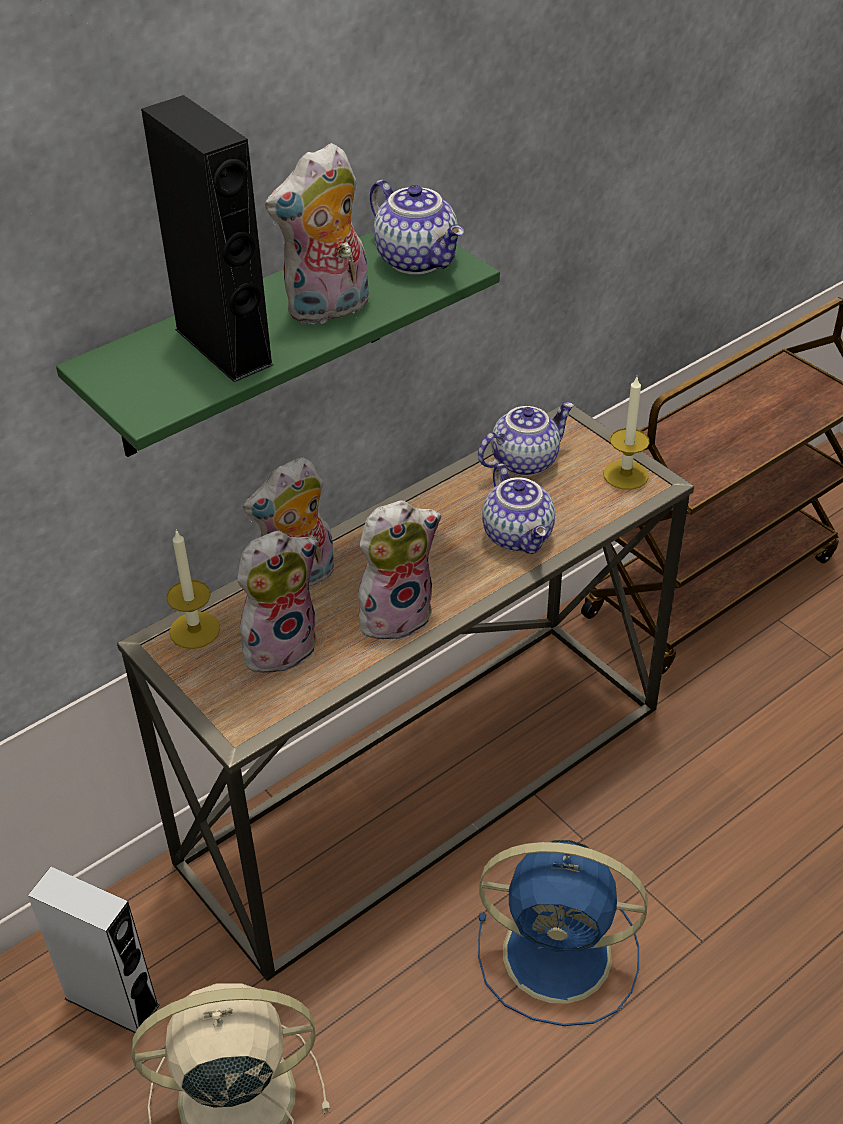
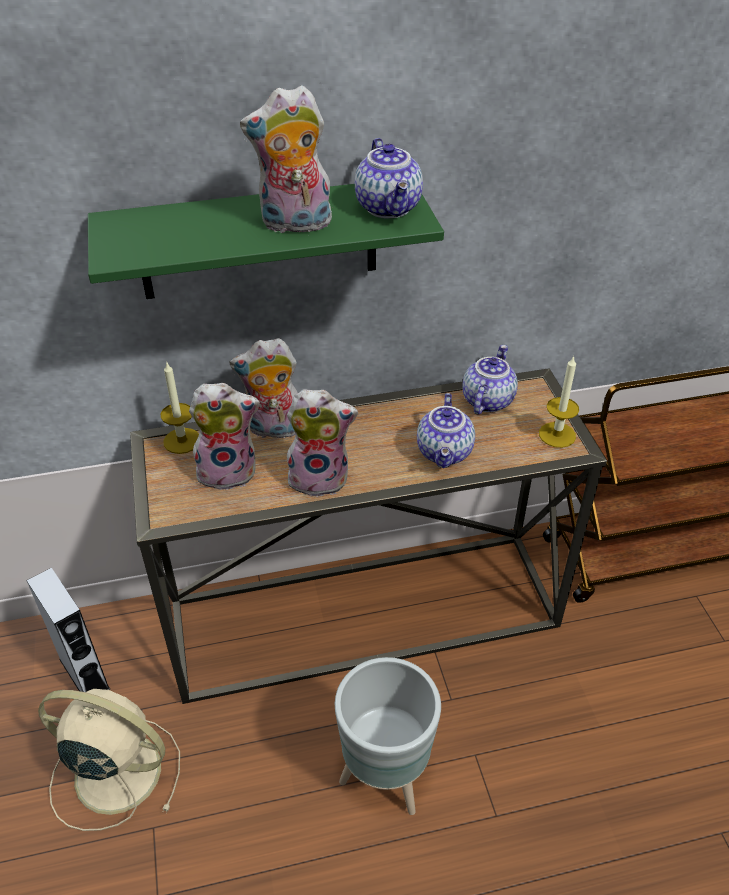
camera: 25 degrees right, 0 degrees up
black speaker [141,95,274,382] -> none
teapot [478,402,574,476] -> teapot turned 60 degrees counterclockwise [463,345,518,415]
blue fan [478,840,648,1026] -> grey planter [335,657,441,815]

